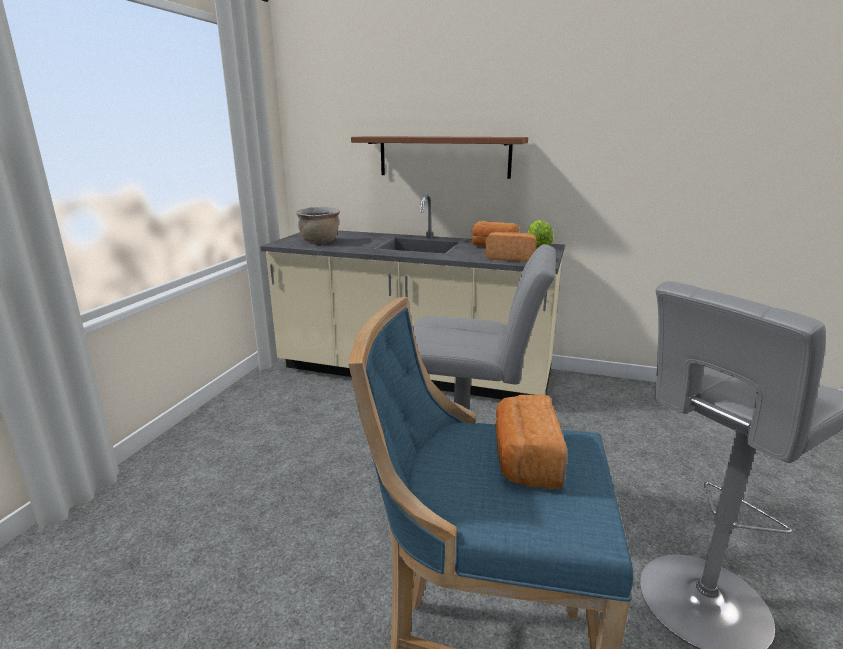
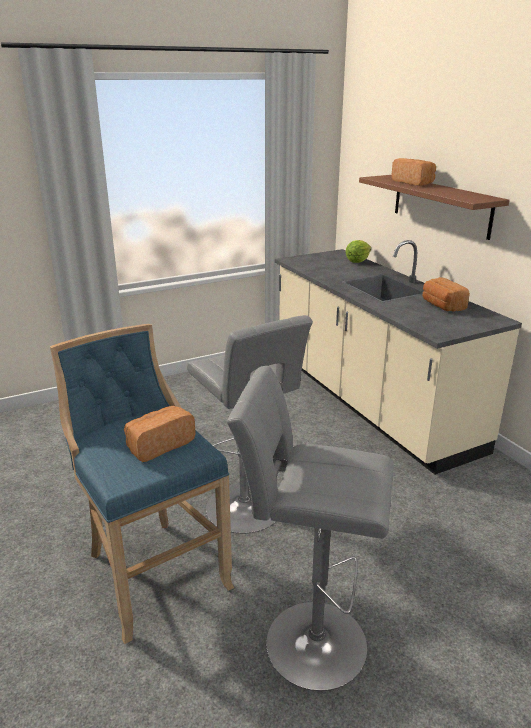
camera: 45 degrees right, 5 degrees up
brown cooking pot [296,207,340,244] -> none
bread [485,232,537,262] -> bread moved to [391,158,436,186]
lettuce [528,220,553,247] -> lettuce moved to [345,240,371,263]

